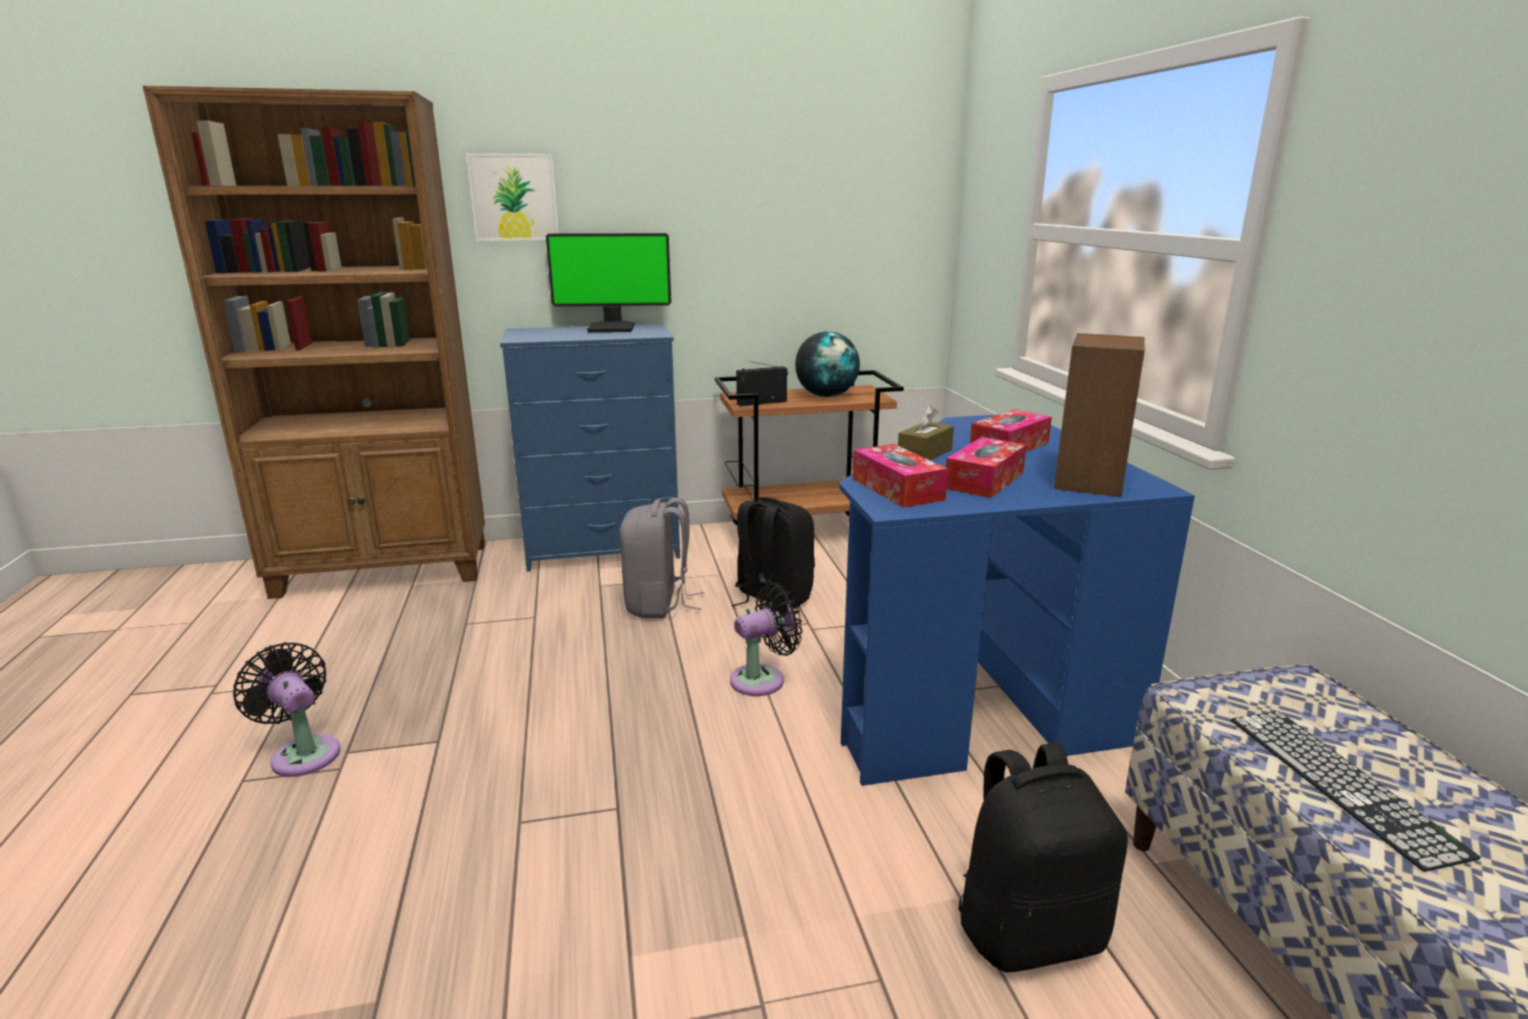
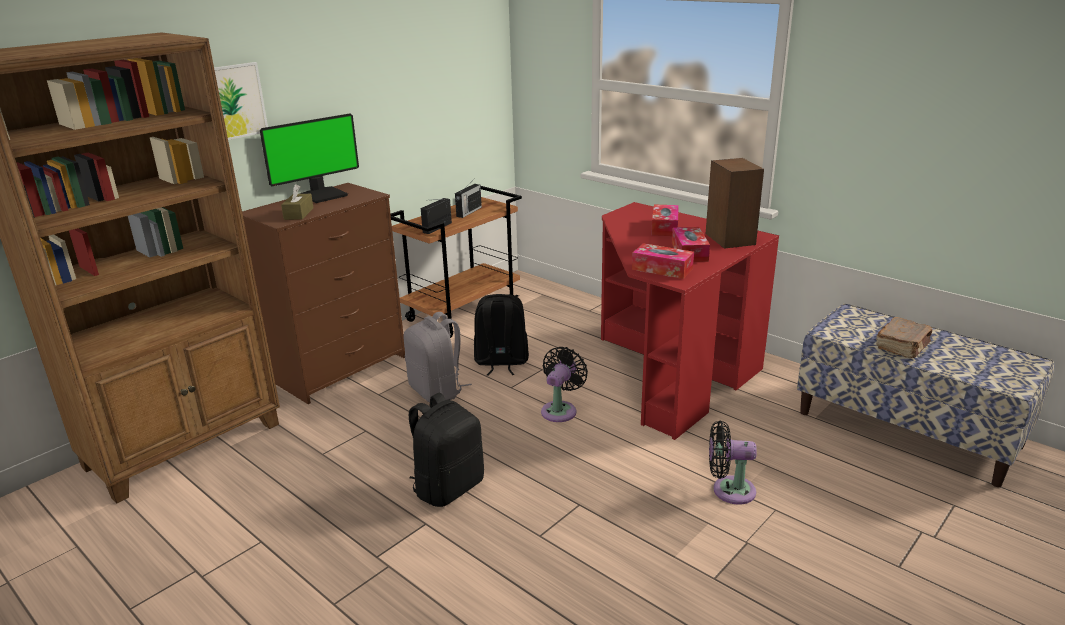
camera: 35 degrees left, 5 degrees up
black fan [233,642,340,777] -> black fan moved to [709,421,757,504]
blue dresser [500,324,680,572] -> brown dresser [242,183,405,404]
globe [795,331,860,397] -> radio [455,181,482,218]
blue desk [839,414,1195,786] -> red desk [601,202,779,440]
brown tissue box [898,405,954,460] -> brown tissue box moved to [281,184,313,220]
black backpack [958,743,1128,972] -> black backpack moved to [409,393,484,507]
keyboard [1231,711,1481,872] -> brown book [876,317,932,358]

